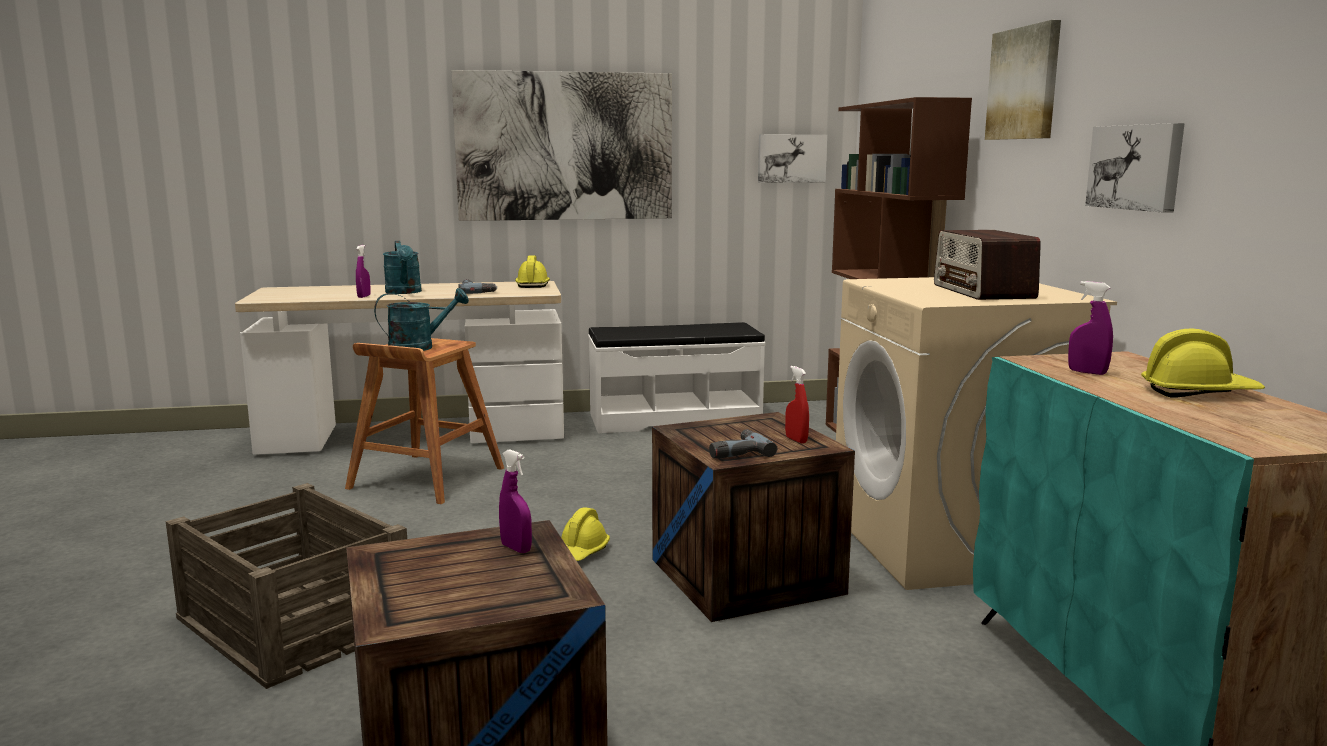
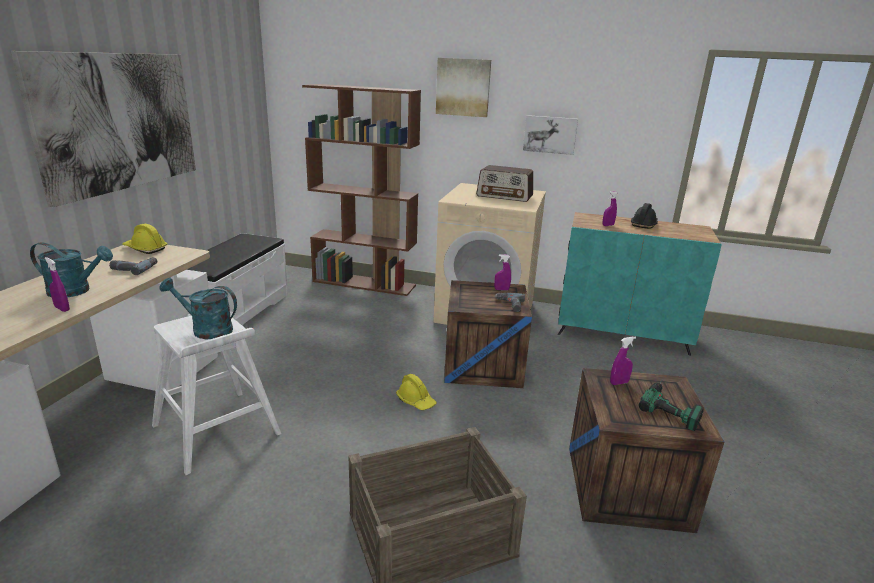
camera: 65 degrees left, 10 degrees up
brown stool [345,338,504,504] -> white stool [152,316,281,475]
turquoise watering can [374,288,469,351] -> turquoise watering can turned 75 degrees counterclockwise [159,278,237,339]
picture [758,134,827,183] -> none
red spray bottle [785,366,809,443] -> purple spray bottle [494,254,511,290]
yellow hard hat [1141,329,1265,398] -> black hard hat [631,203,658,229]
none -> power drill [639,380,704,431]

